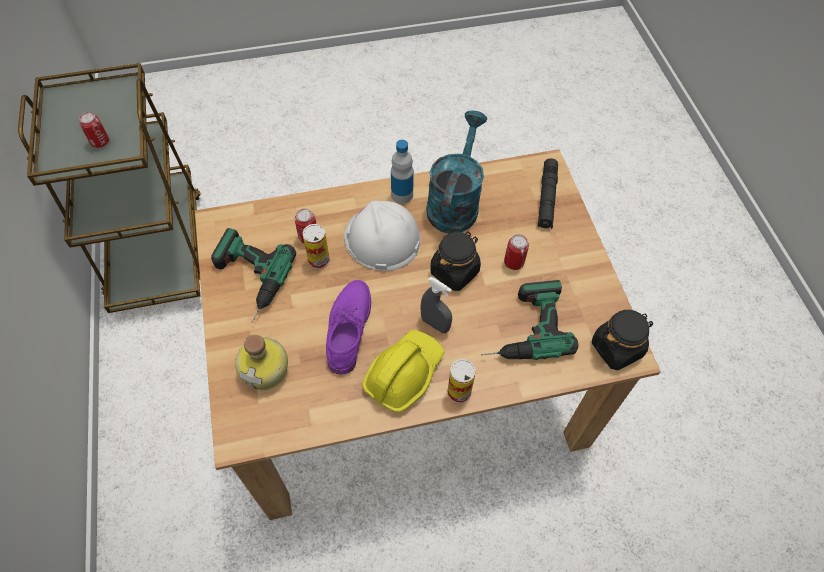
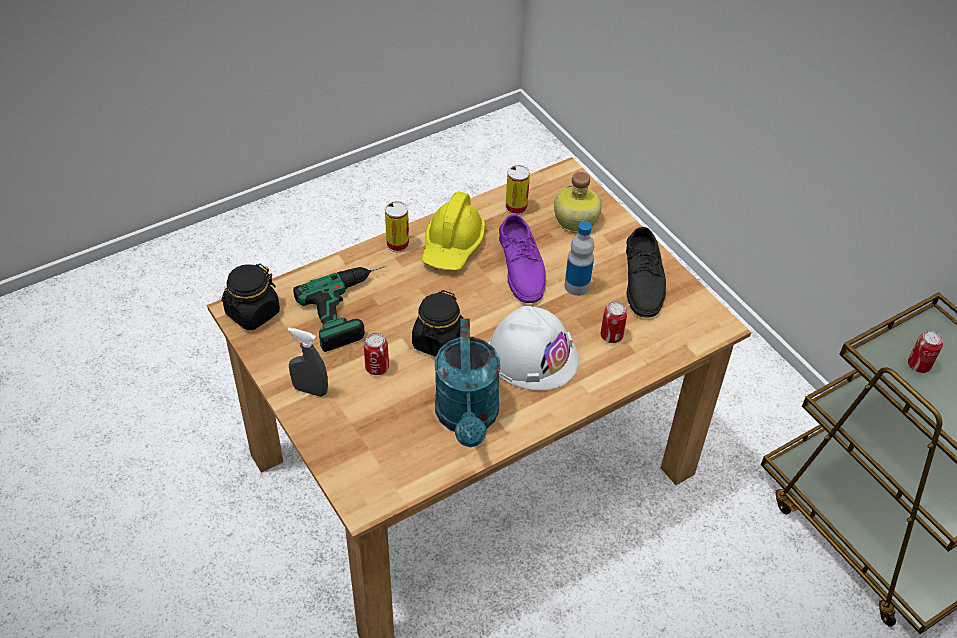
camera: 160 degrees right, 10 degrees down
power drill [211,228,296,323] -> black shoe [626,227,666,318]
can [303,224,330,269] -> can moved to [506,165,530,215]
bottle [391,140,414,204] -> bottle moved to [564,221,594,296]
grey spray bottle [420,277,452,333] -> grey spray bottle moved to [288,328,328,397]
black flashlight [538,158,558,229] -> none

